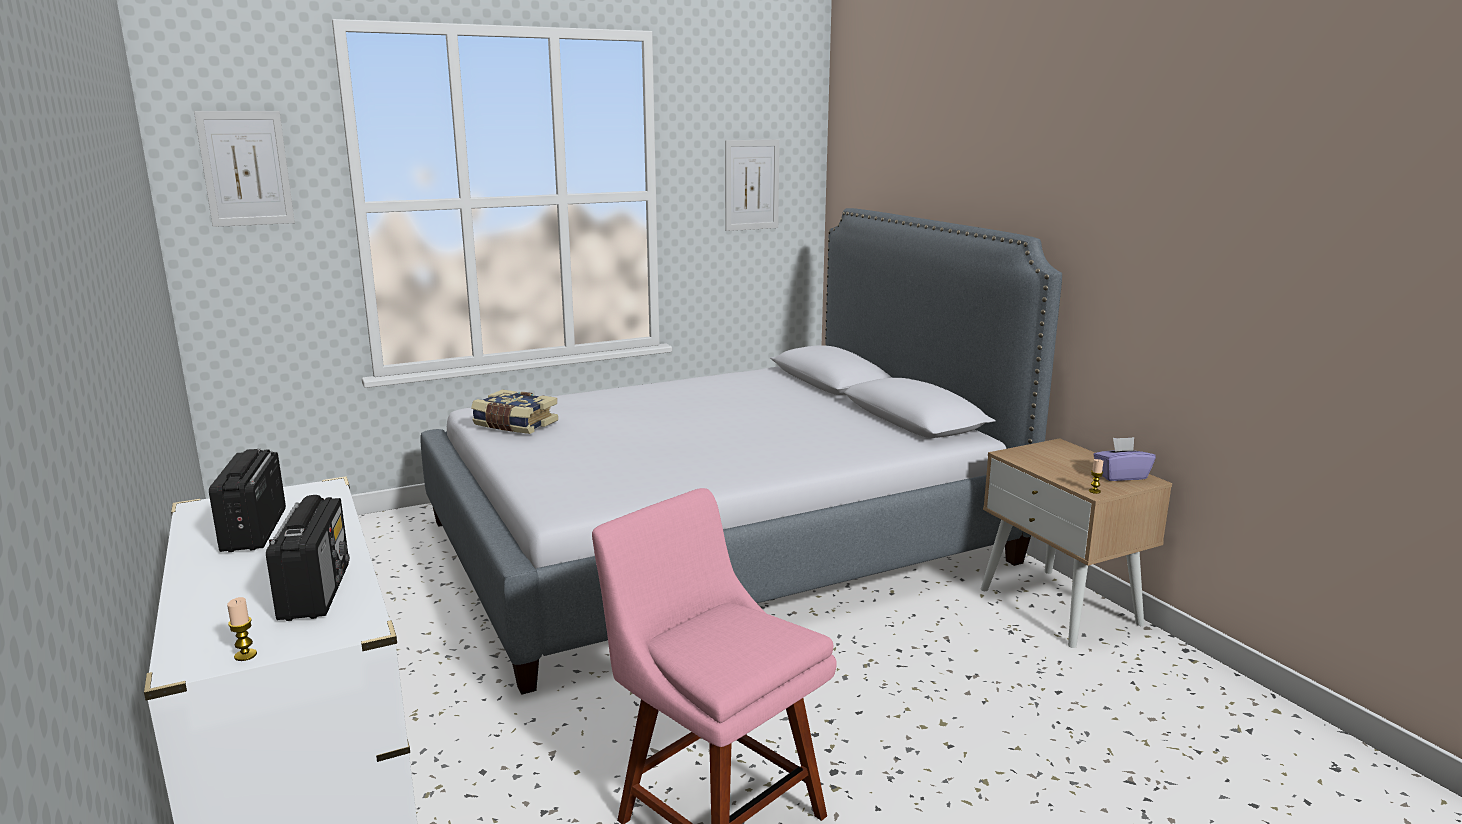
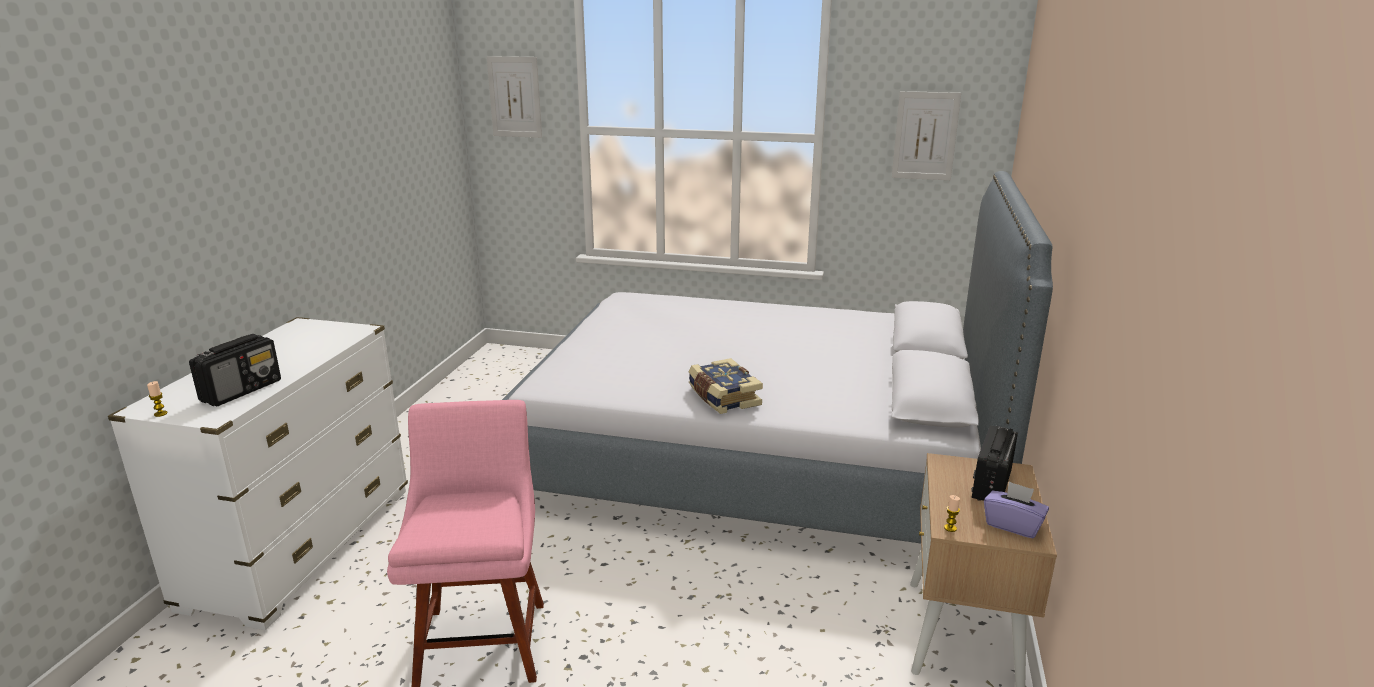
camera: 40 degrees right, 5 degrees up
radio [209,449,286,552] -> radio moved to [971,425,1018,501]
book [471,389,558,434] -> book moved to [689,358,763,414]

